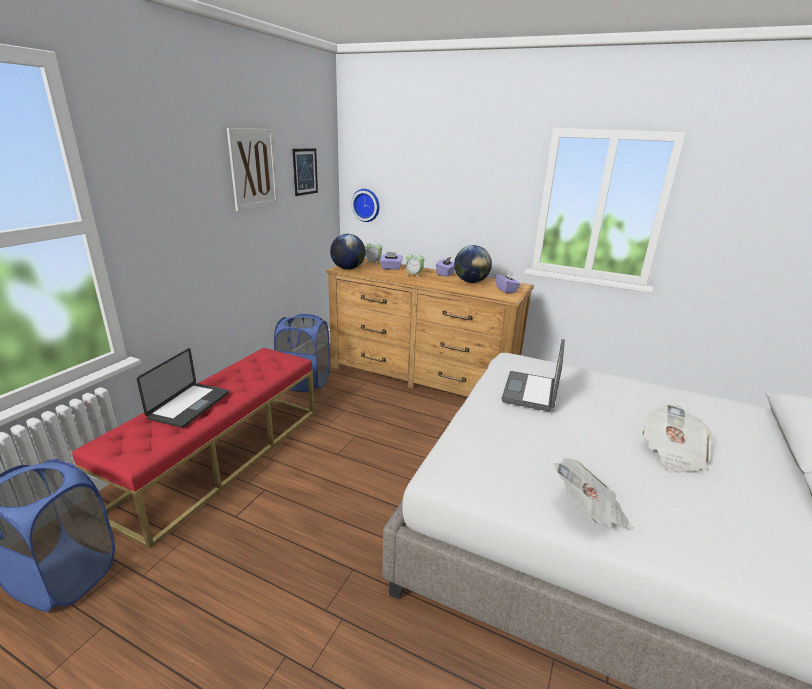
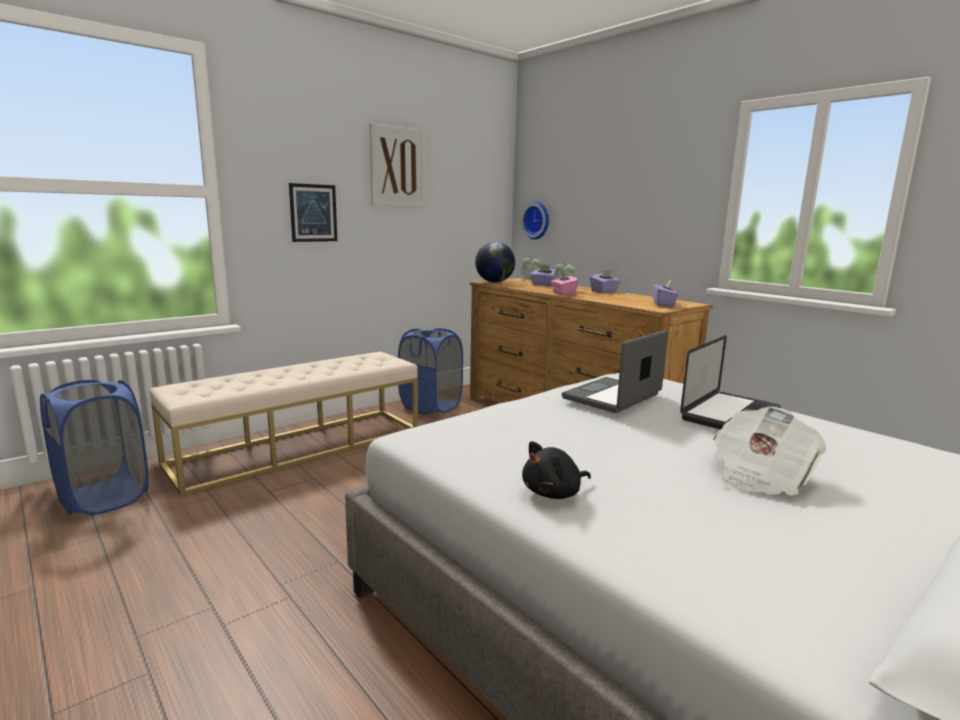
camera: 25 degrees right, 10 degrees down
red bench [72,348,315,549] -> beige bench [150,352,418,496]
laptop [137,348,229,428] -> laptop moved to [680,335,781,430]
picture [292,148,318,196] -> picture moved to [289,183,337,242]
globe [454,245,492,283] -> none
newspaper [554,459,634,530] -> black plush toy [522,441,591,499]
none -> pink tissue box [551,271,578,296]

